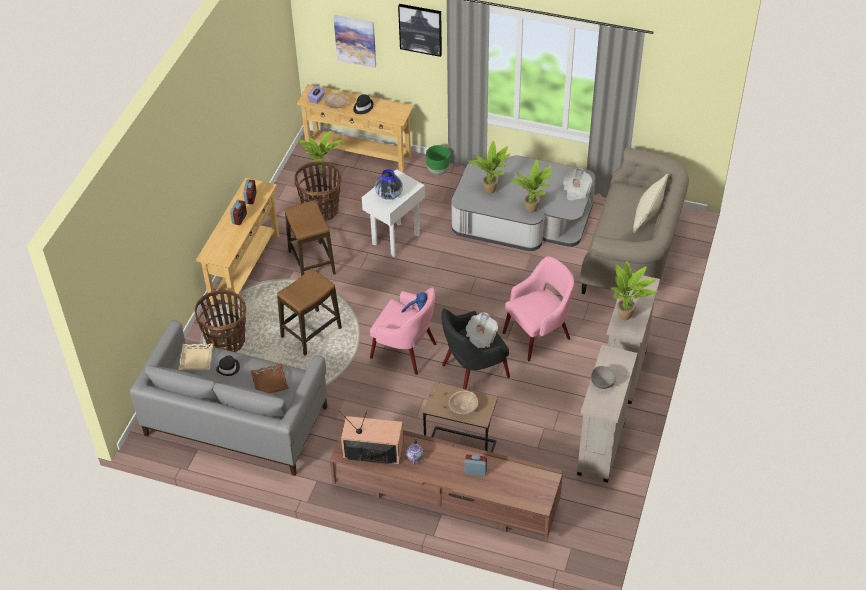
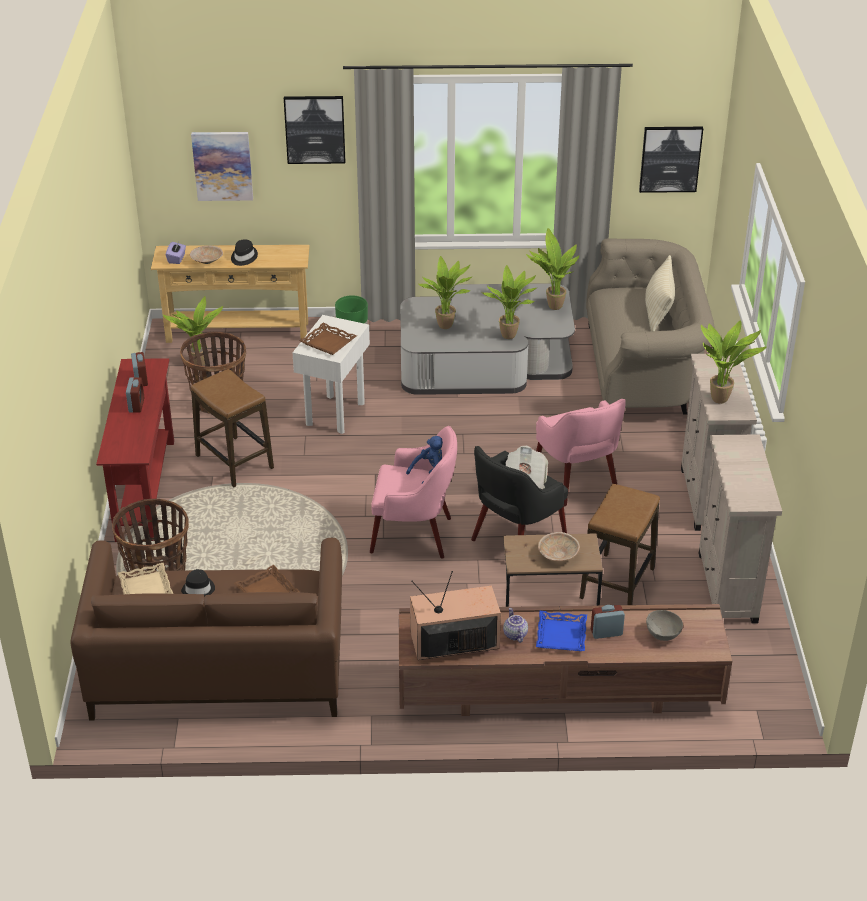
camera: 20 degrees left, 10 degrees down
grey sofa [130,320,327,476] -> brown sofa [71,538,342,720]
beige console table [196,178,279,313] -> red console table [96,358,174,542]
stool [277,268,342,356] -> stool moved to [580,484,660,605]
vase [375,169,403,200] -> brown tray [299,323,357,355]
pink armchair [503,256,574,362] -> pink armchair turned 120 degrees clockwise [536,399,626,507]
newspaper [563,168,592,200] -> potted plant [526,228,579,310]
grey bowl [591,366,616,389] -> grey bowl moved to [646,610,683,641]
none -> blue tray [536,611,587,651]
none -> picture [639,127,703,193]

